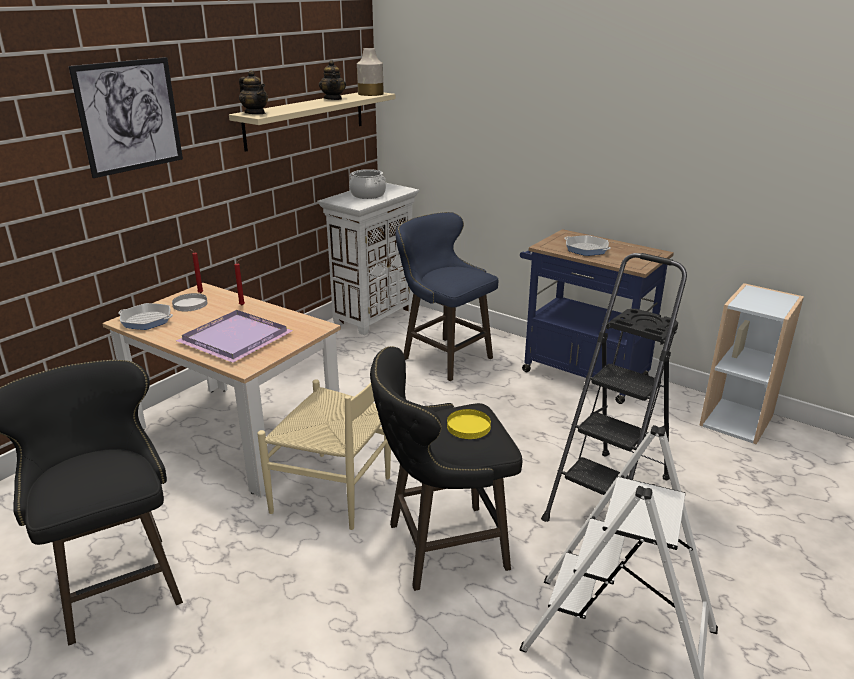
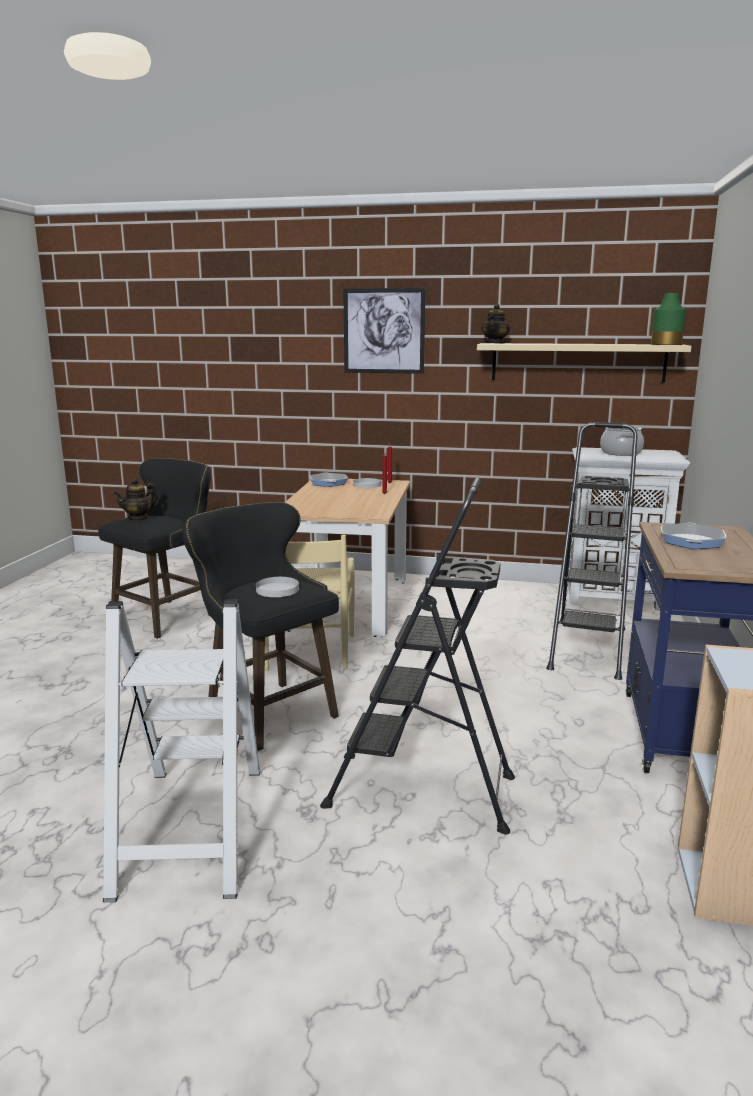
camera: 65 degrees right, 10 degrees down
purple tray [176,310,294,363] -> none
teapot [319,60,346,100] -> teapot moved to [114,478,159,521]
beige vase [357,48,384,96] -> green vase [651,293,686,345]
blue stool [396,212,499,381] -> step ladder [546,422,637,680]
yellow plate [447,409,491,439] -> white plate [256,577,299,597]

